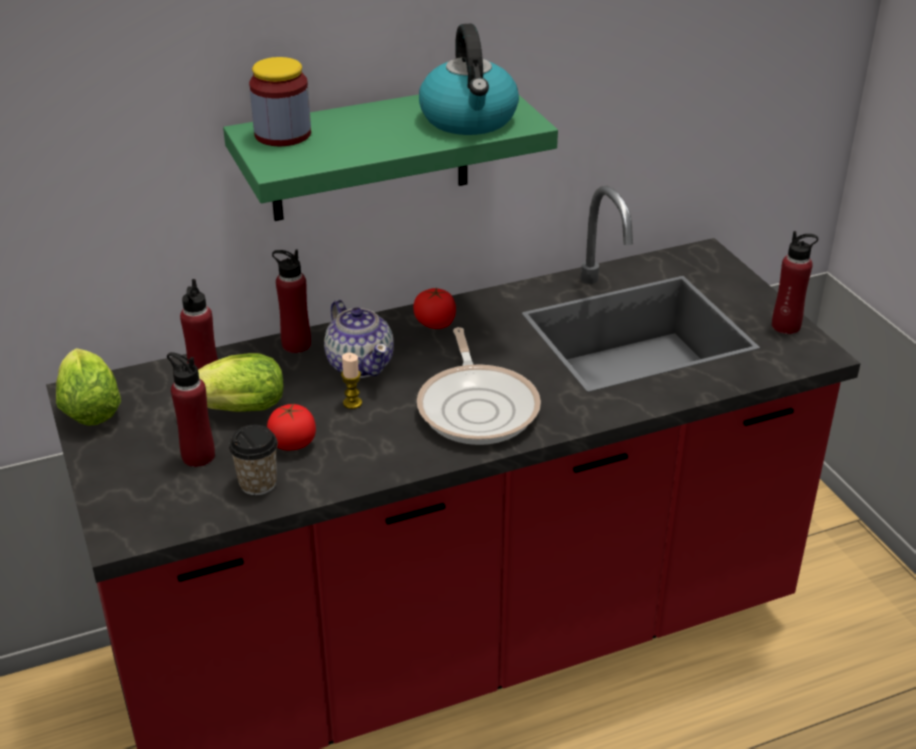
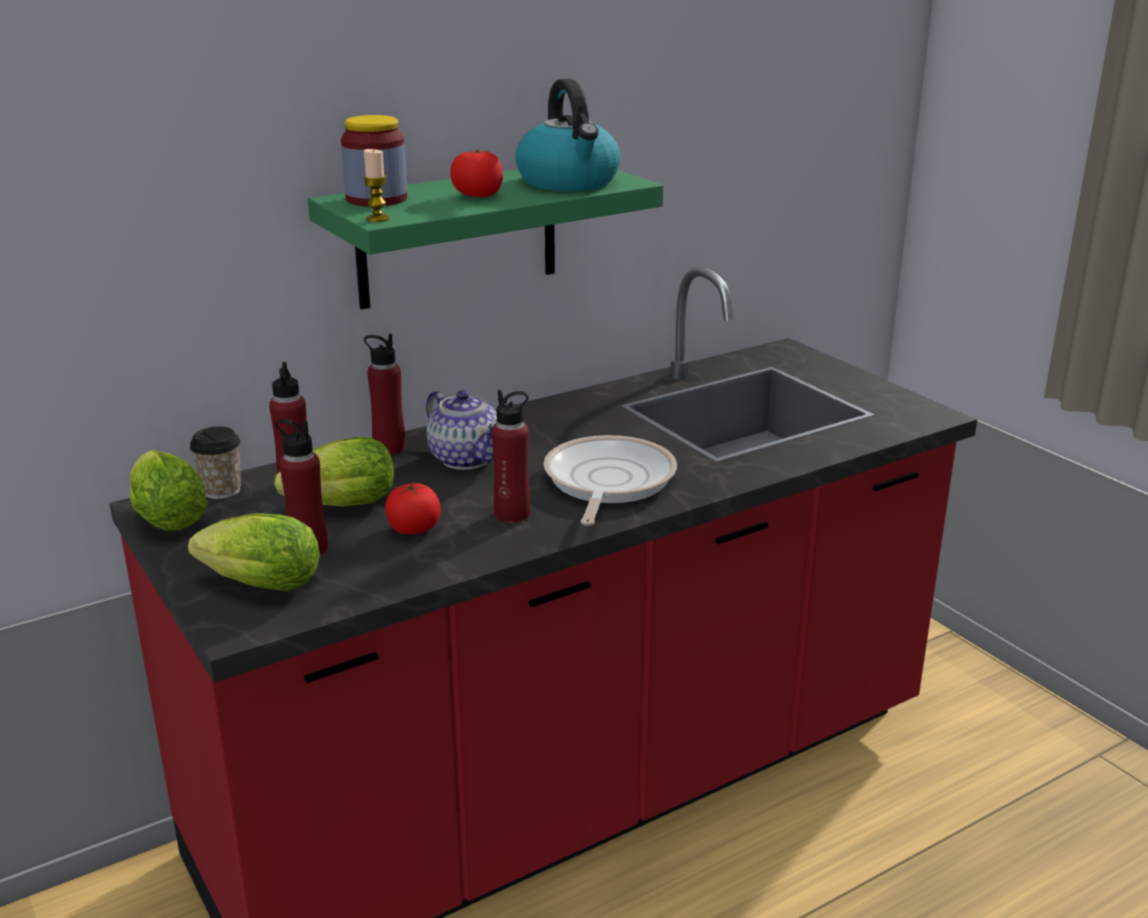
camera: 10 degrees left, 10 degrees down
cup [229,425,278,495] -> cup moved to [190,427,241,499]
candle [341,353,362,409] -> candle moved to [363,149,389,222]
tomato [413,287,456,329] -> tomato moved to [450,150,503,197]
frying pan [417,327,541,445] -> frying pan turned 150 degrees counterclockwise [544,435,677,526]
red bottle [772,231,818,334] -> red bottle moved to [492,390,530,523]
none -> lettuce [188,513,320,591]

